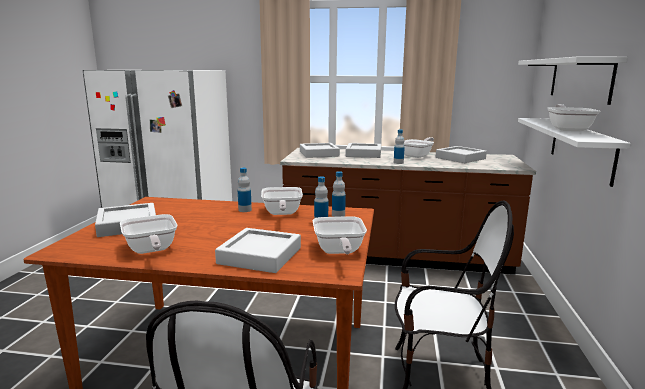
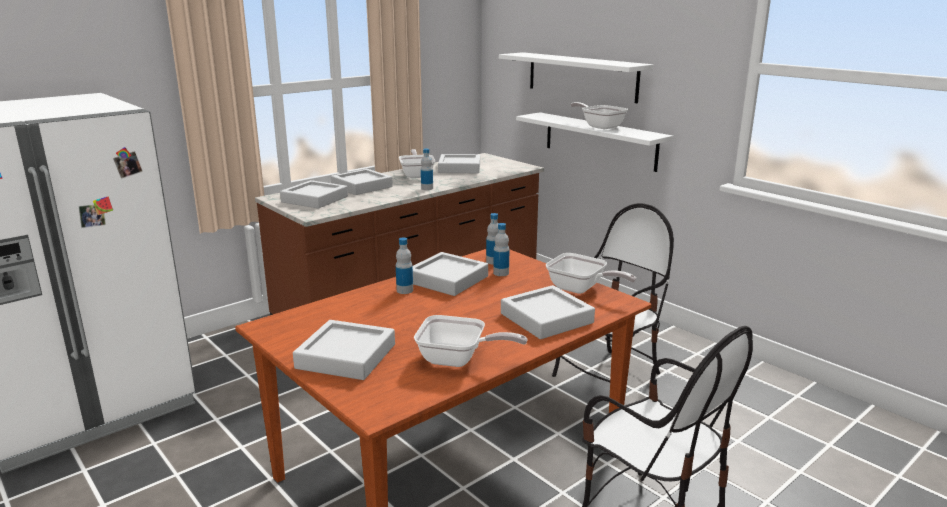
camera: 50 degrees left, 5 degrees up
frying pan [261,187,303,215] -> grey tray [413,252,488,296]

